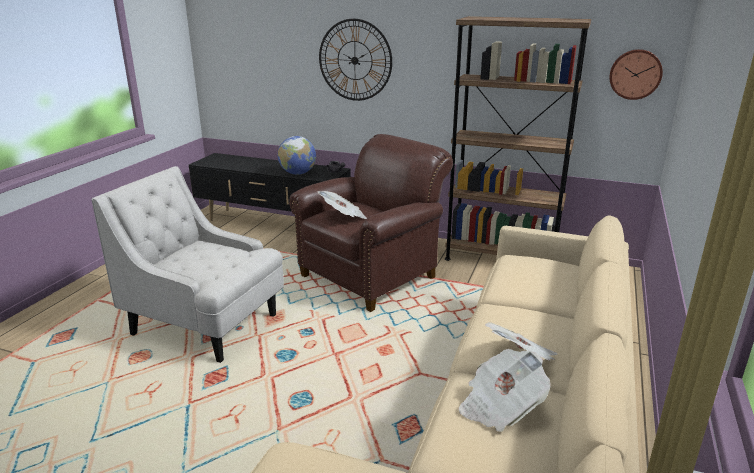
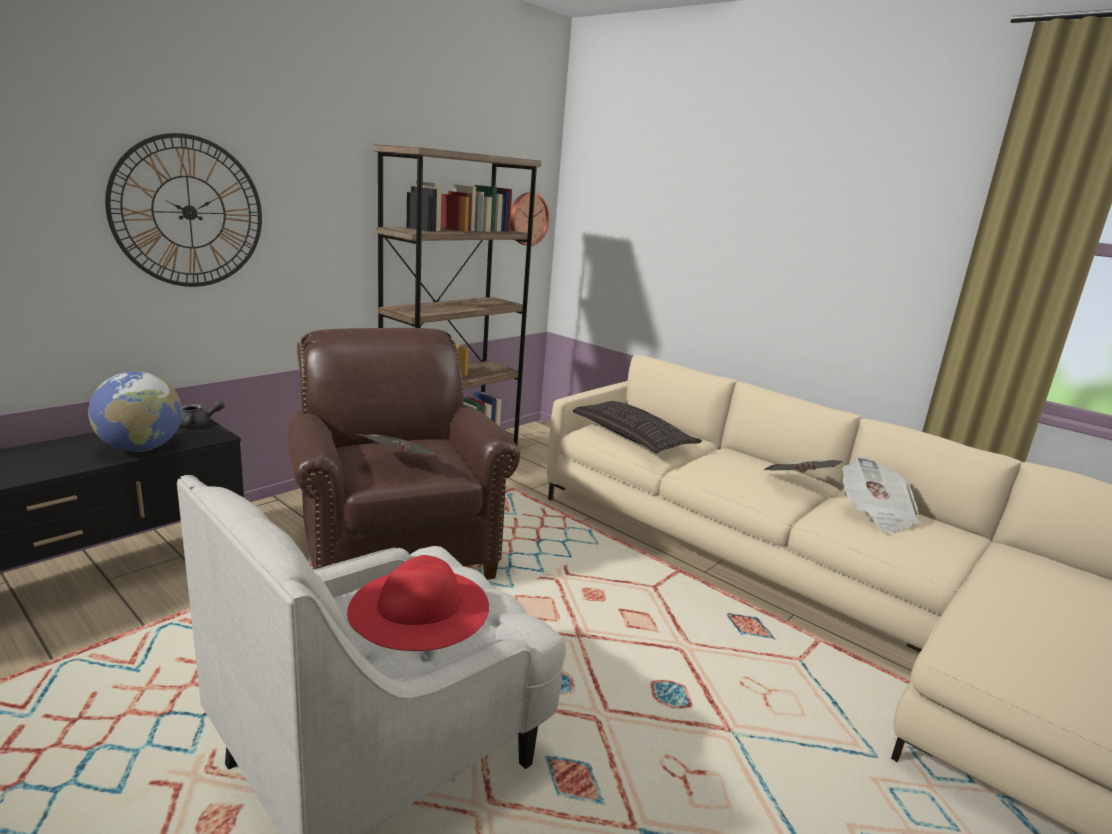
camera: 70 degrees left, 5 degrees down
none -> red hat [347,555,489,651]
none -> pillow [573,401,702,454]

